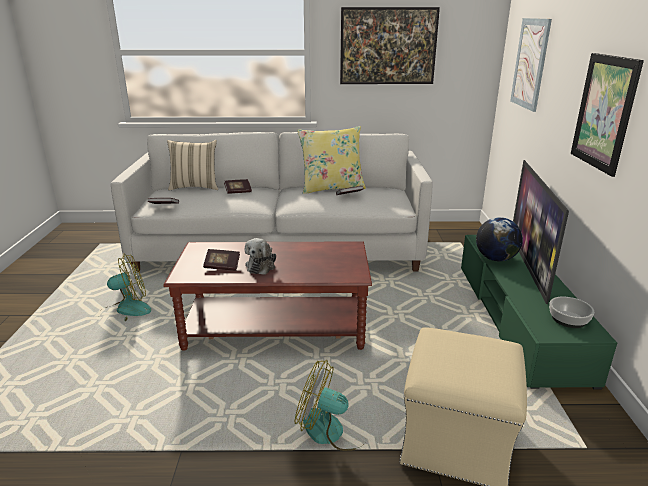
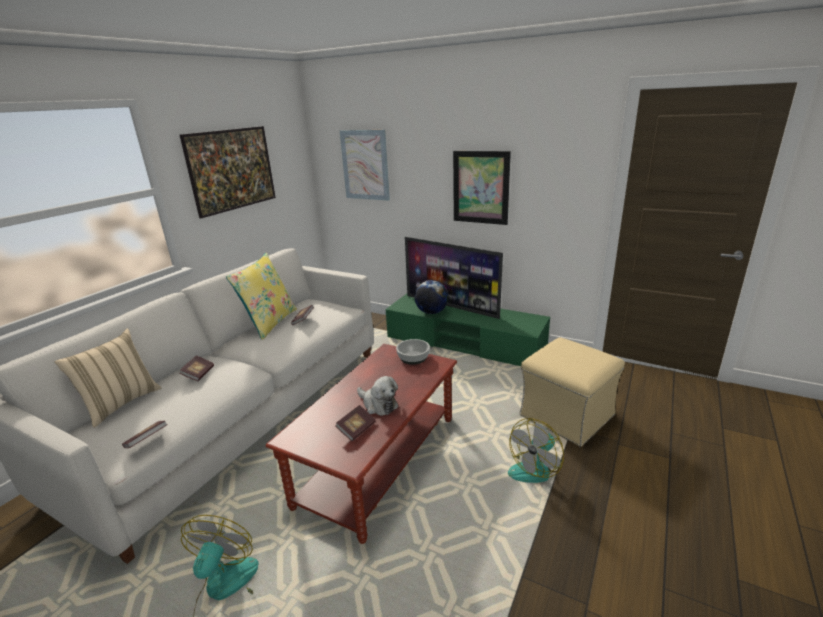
camera: 60 degrees left, 0 degrees up
bowl [549,297,594,328] -> bowl moved to [396,339,430,365]

